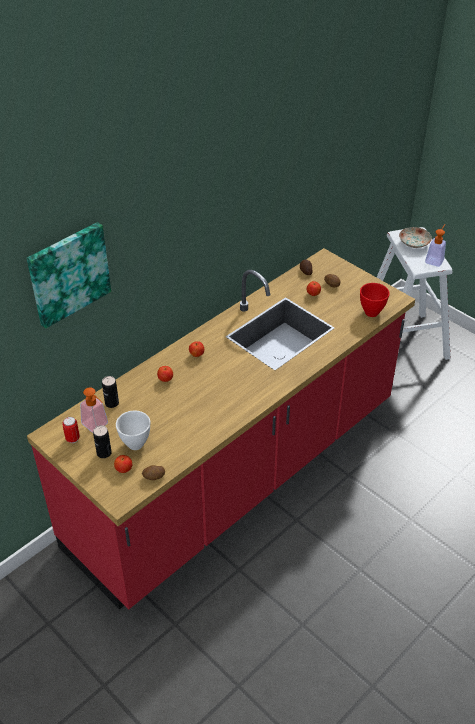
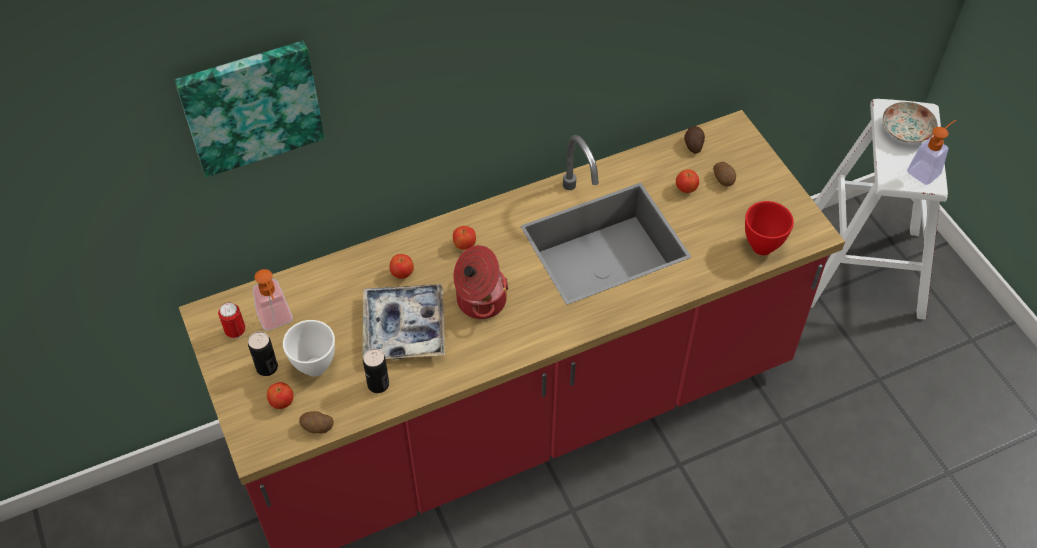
camera: 20 degrees right, 10 degrees up
can [102,376,119,408] -> can moved to [363,349,389,393]
none -> tray [363,284,445,360]
none -> cooking pot [453,245,509,319]

